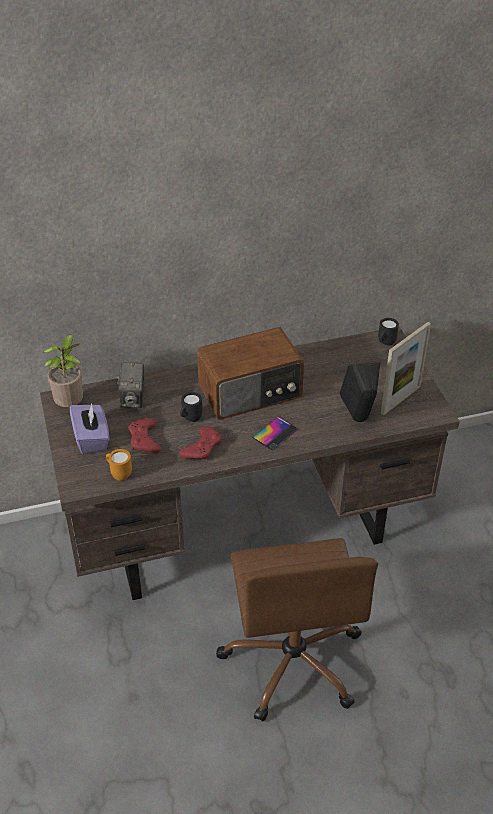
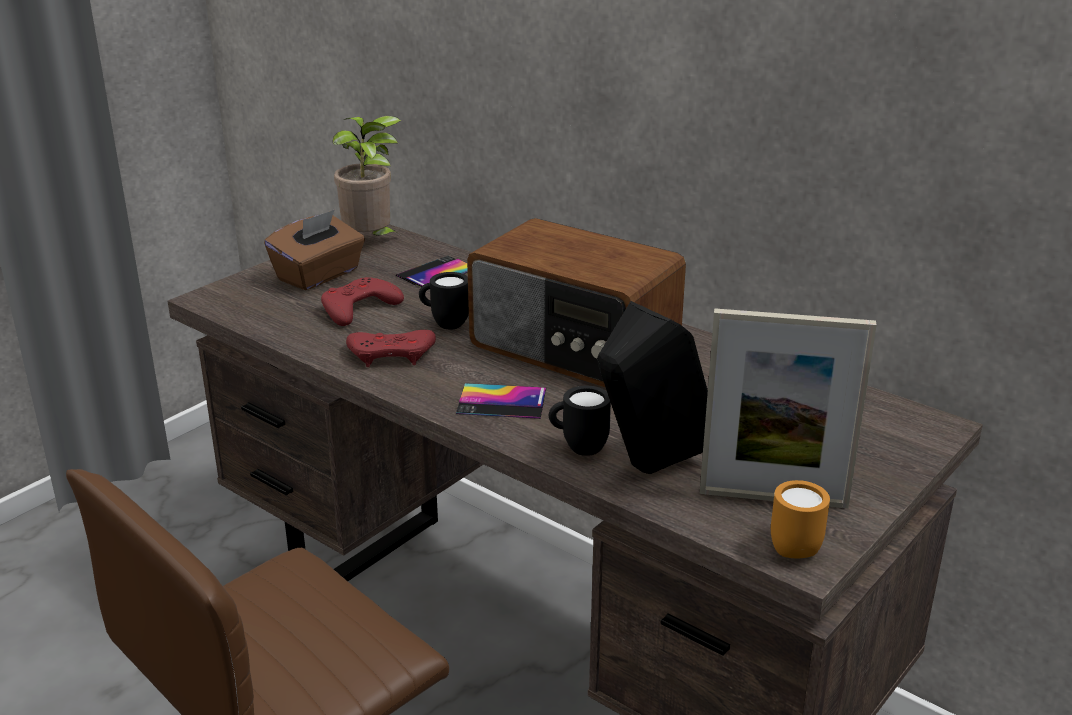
camera: 55 degrees right, 15 degrees down
purple tissue box [70,403,109,455] -> brown tissue box [264,210,365,290]
orange mug [106,449,132,481] -> orange mug moved to [771,480,830,558]
camera [117,362,144,408] -> phone [396,256,468,287]
black mug [378,318,399,346] -> black mug moved to [549,386,611,456]

